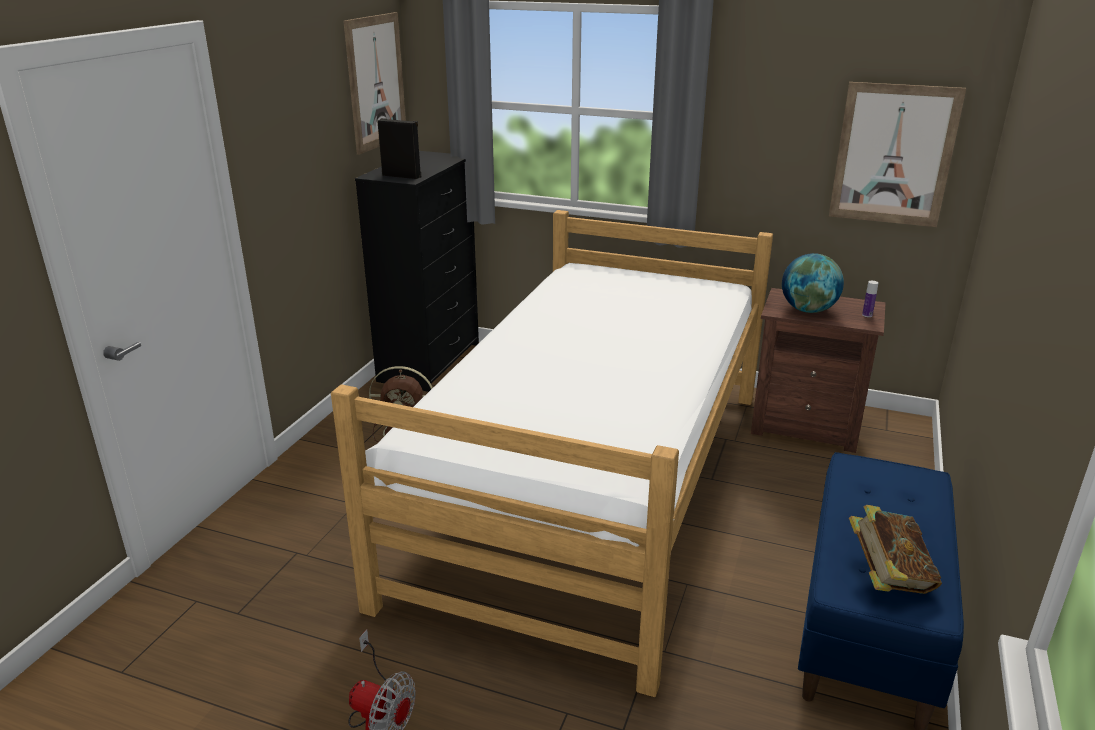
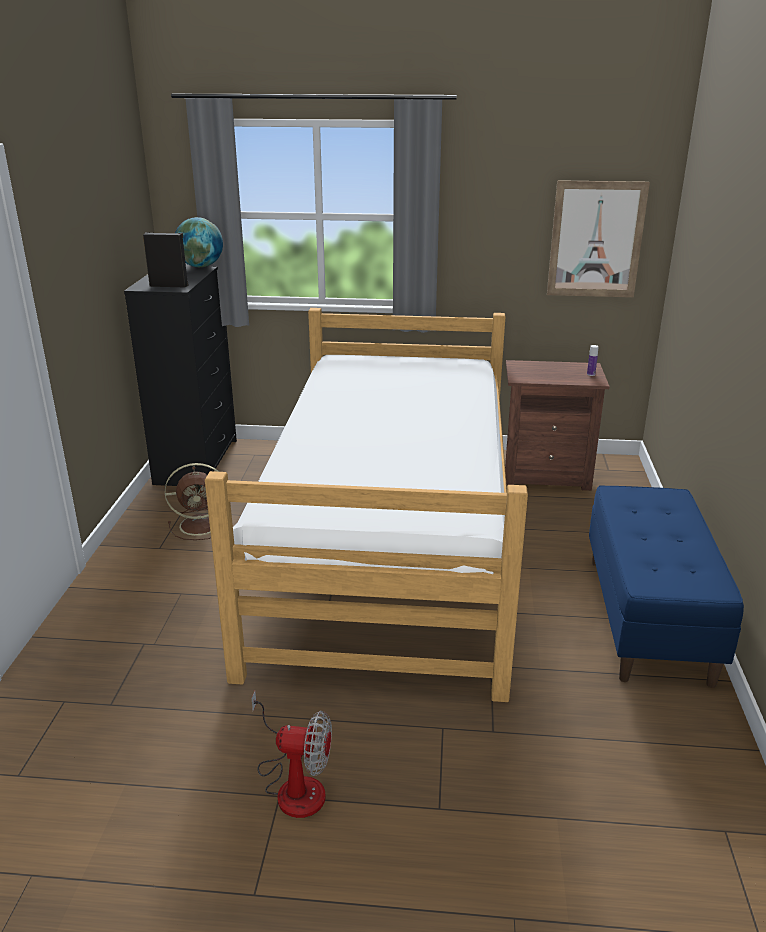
camera: 15 degrees left, 0 degrees up
picture [343,12,406,155] -> none
globe [782,253,844,313] -> globe moved to [175,217,223,267]
book [849,505,942,594] -> none

